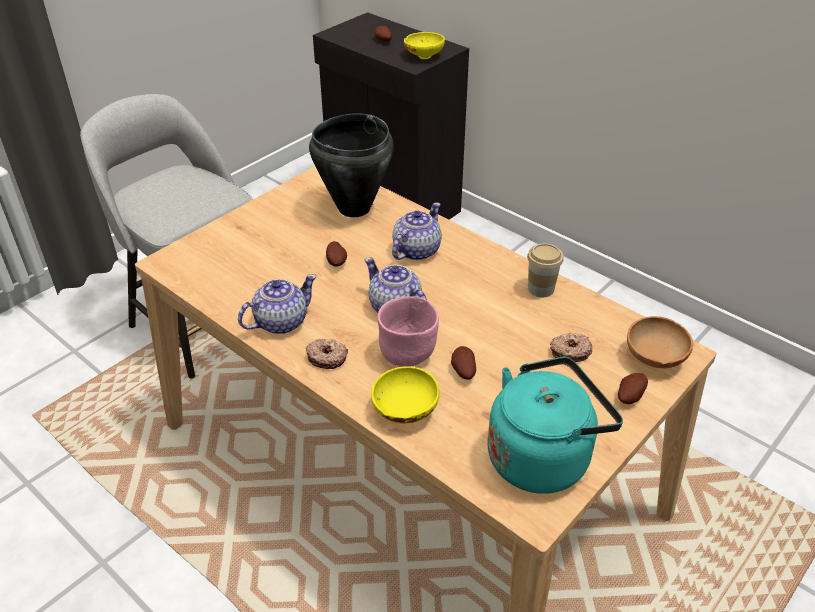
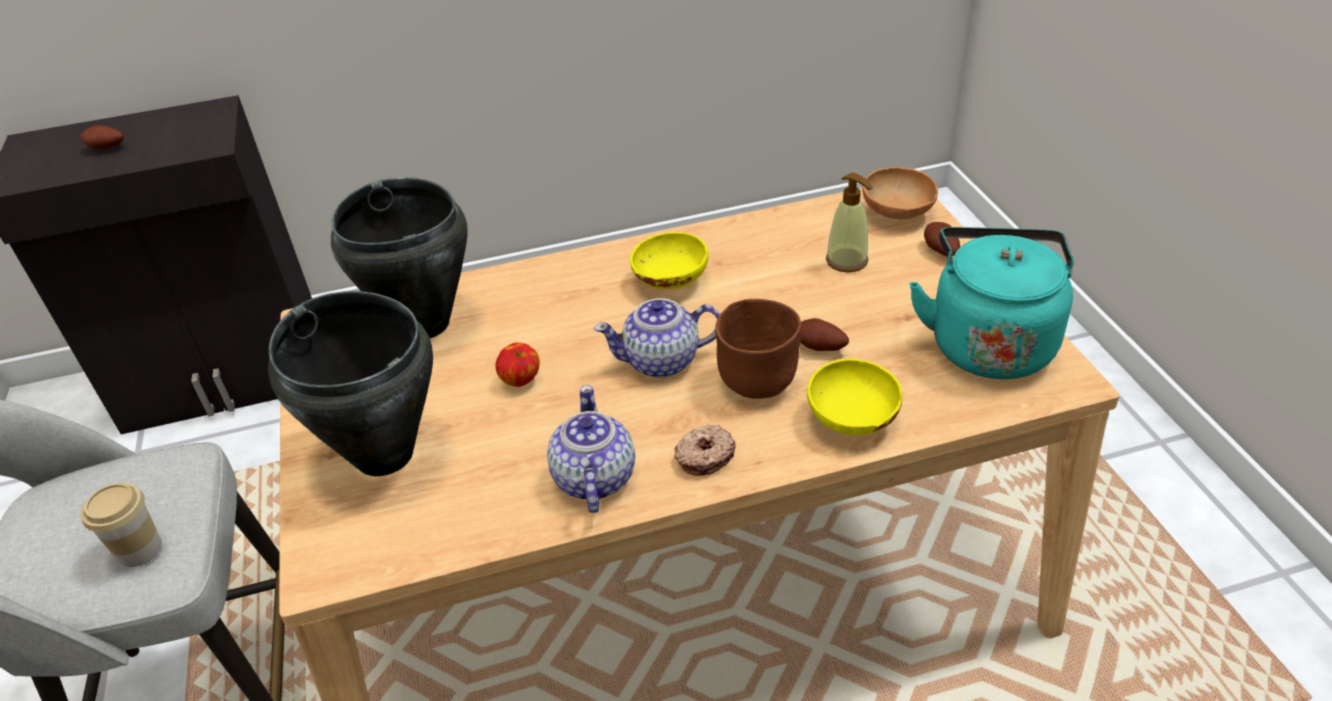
camera: 55 degrees left, 0 degrees up
potato [326,241,347,267] -> apple [495,342,540,387]
pink bowl [378,296,439,367] -> brown bowl [715,299,802,399]
teapot [392,203,442,260] -> none
yellow bowl [404,32,445,59] -> yellow bowl moved to [630,232,709,289]
cup [527,243,564,297] -> cup moved to [81,483,162,567]
donut [550,333,592,362] -> soap dispenser [826,173,873,272]
none -> black cooking pot [268,291,433,476]

